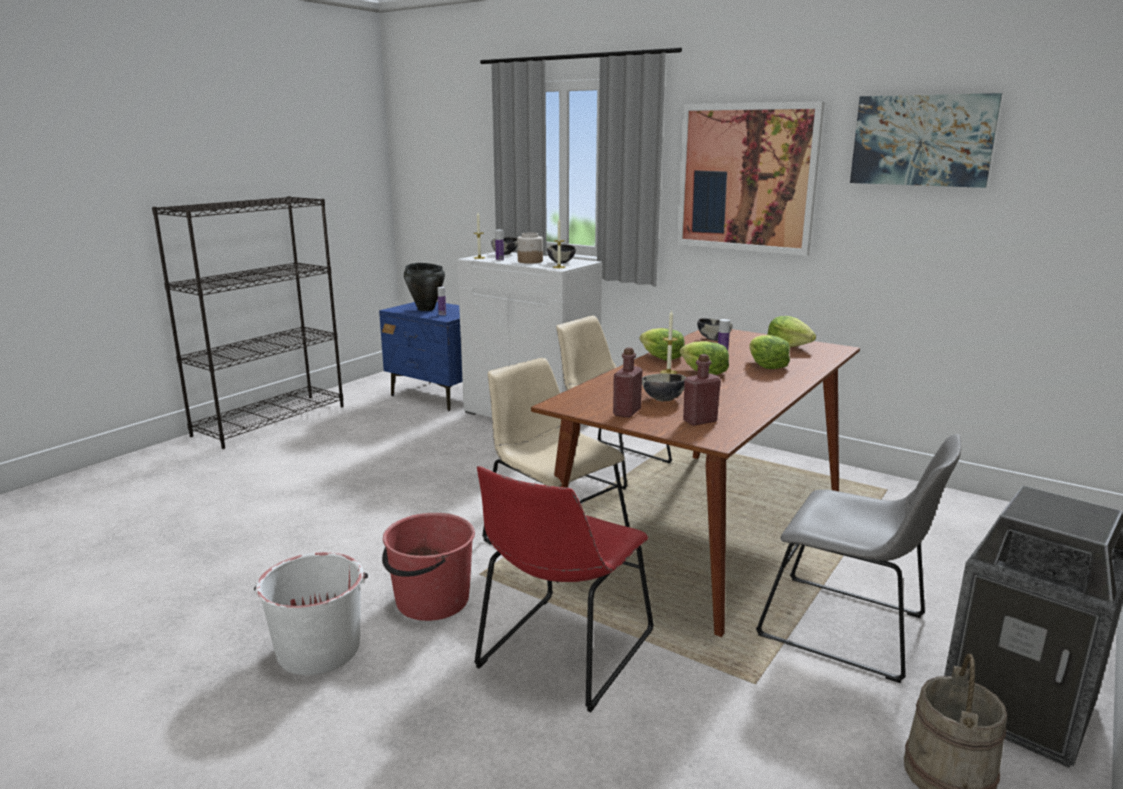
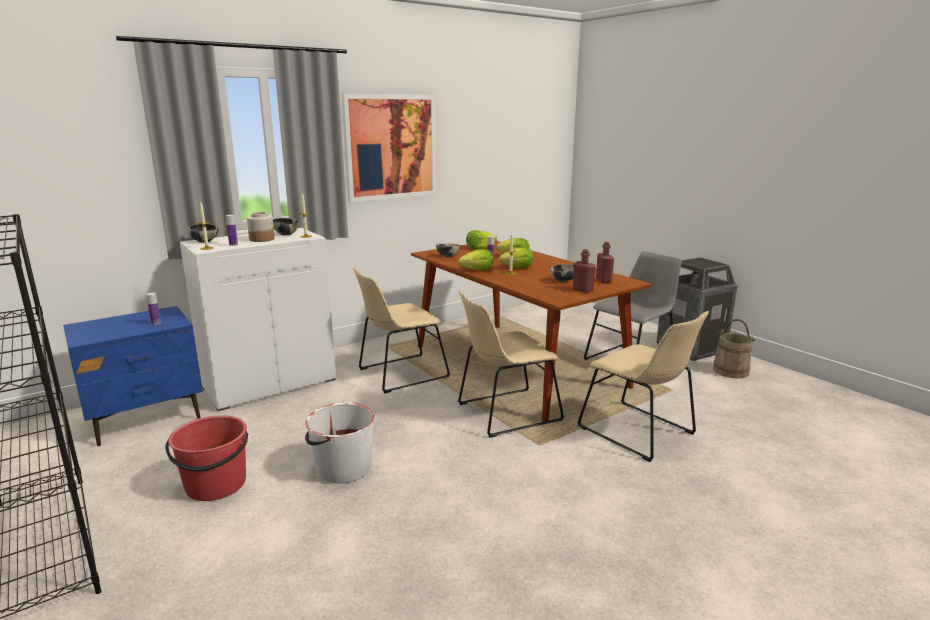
camera: 70 degrees left, 0 degrees up
white bucket [254,552,368,675] -> white bucket moved to [305,402,375,484]
red bucket [382,513,475,621] -> red bucket moved to [165,415,248,501]
black cooking pot [404,263,445,311] -> none
red chair [474,466,654,712] -> beige chair [577,311,709,462]
picture [850,93,1002,188] -> none

